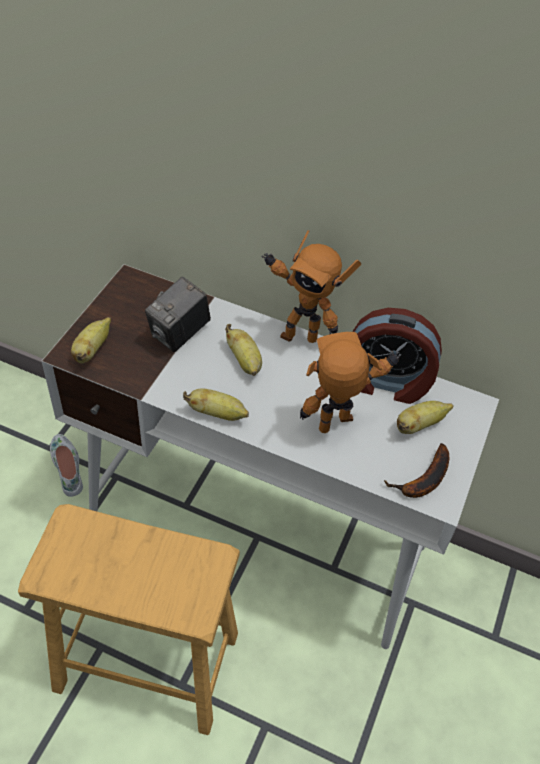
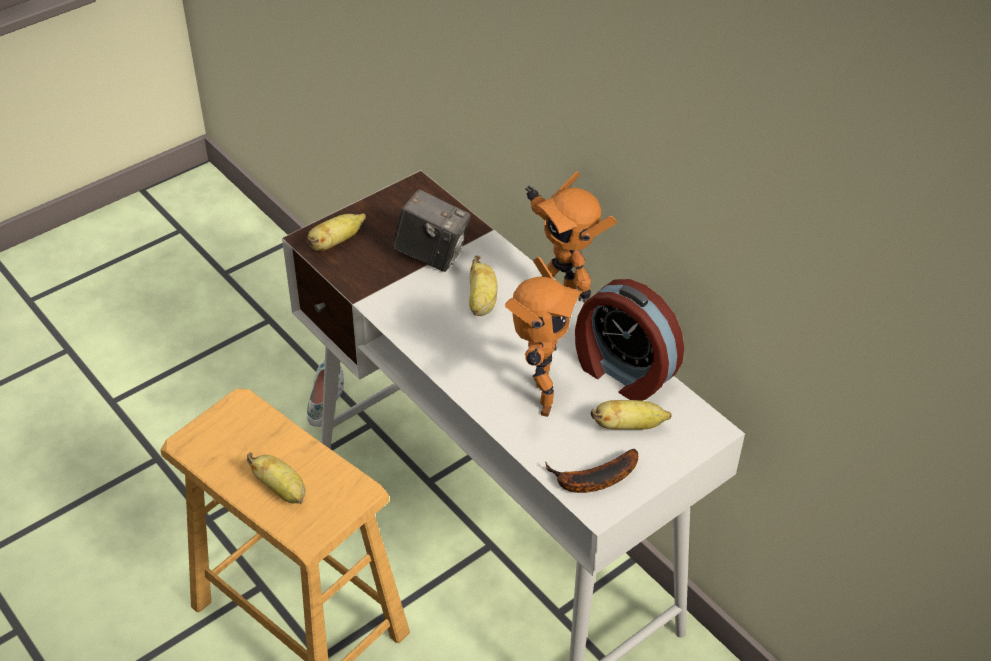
camera: 30 degrees right, 5 degrees down
camera [145,276,211,352] -> camera turned 135 degrees counterclockwise [392,189,471,272]
banana [183,389,249,421] -> banana moved to [247,452,306,504]
toy robot [300,332,402,433] -> toy robot turned 90 degrees clockwise [505,257,582,417]

